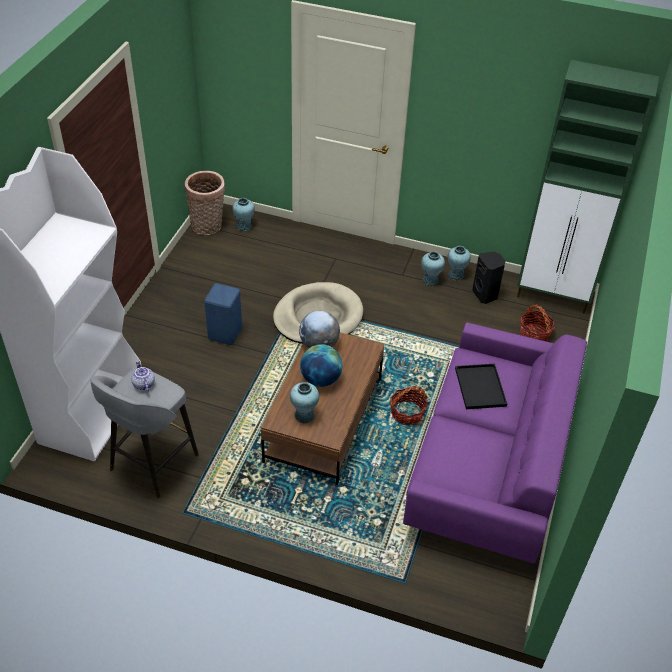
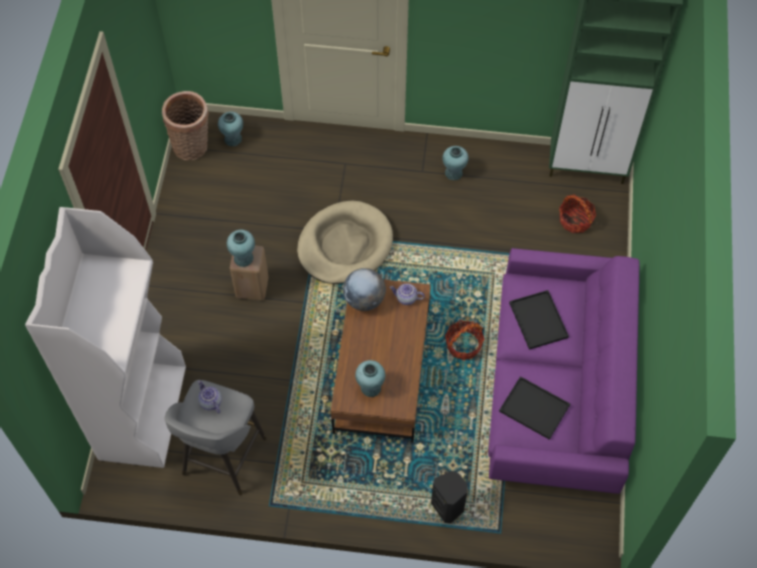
camera: 10 degrees left, 15 degrees up
blue stool [204,283,242,345] -> beige stool [230,246,269,300]
globe [300,344,342,387] -> none
turquoise vase [447,246,471,280] -> turquoise vase moved to [227,230,255,267]
black speaker [472,252,505,304] -> black speaker moved to [431,471,467,524]
none -> teapot [390,283,424,305]
none -> black tray [499,376,570,440]

